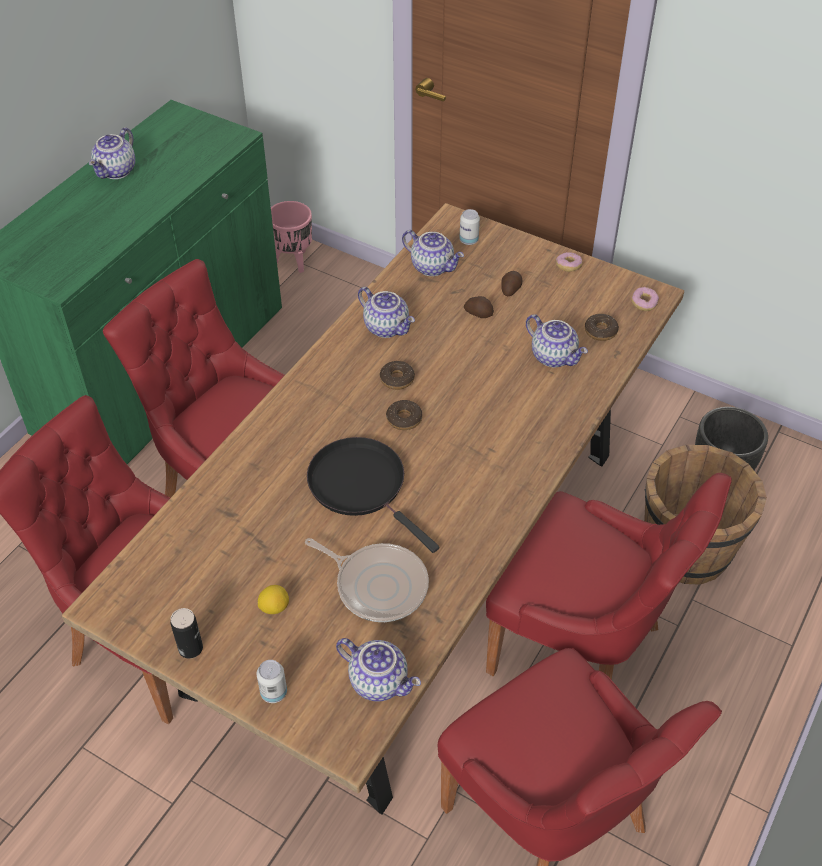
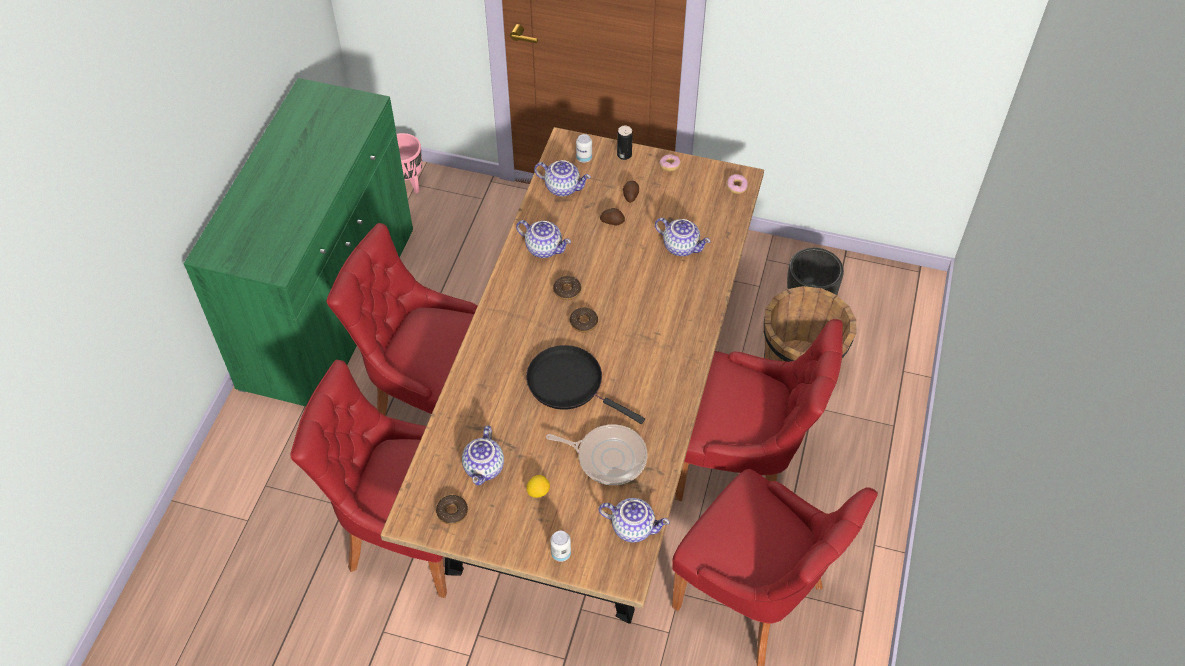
camera: 15 degrees left, 5 degrees up
teapot [89,127,135,179] -> teapot moved to [462,425,504,485]
can [170,608,203,659] -> can moved to [617,126,633,160]
donut [585,314,619,341] -> donut moved to [436,495,468,525]

